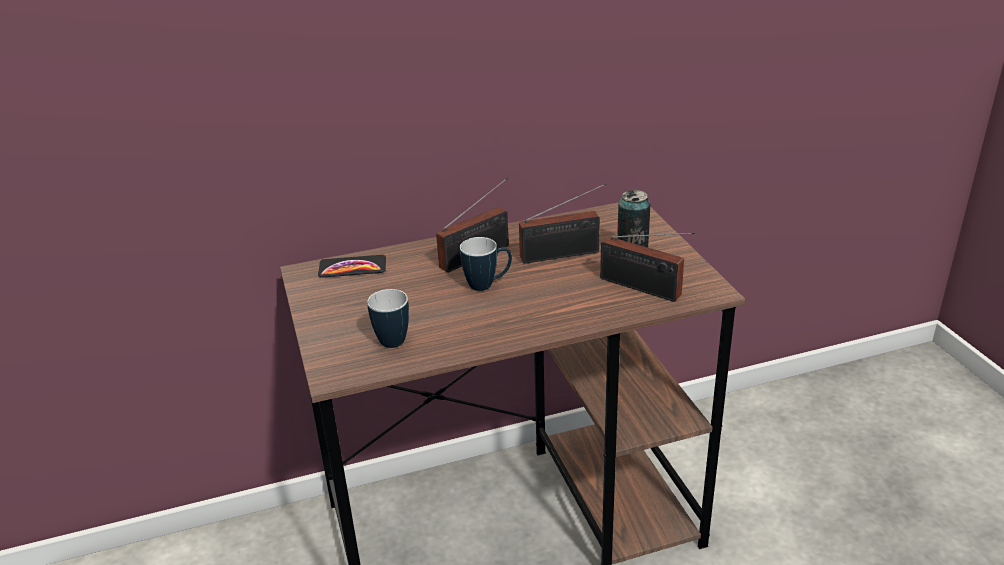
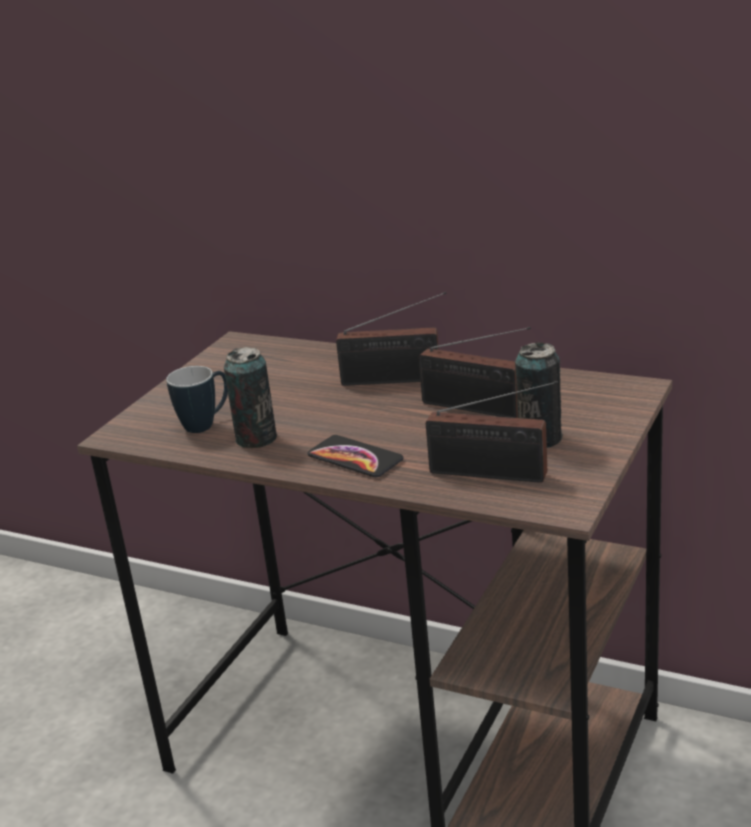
camera: 45 degrees right, 5 degrees down
phone [318,255,386,278] -> phone moved to [308,435,404,477]
mug [460,237,512,291] -> none
radio [600,232,695,302] -> radio turned 60 degrees counterclockwise [426,381,558,483]
none -> can [224,347,277,448]

